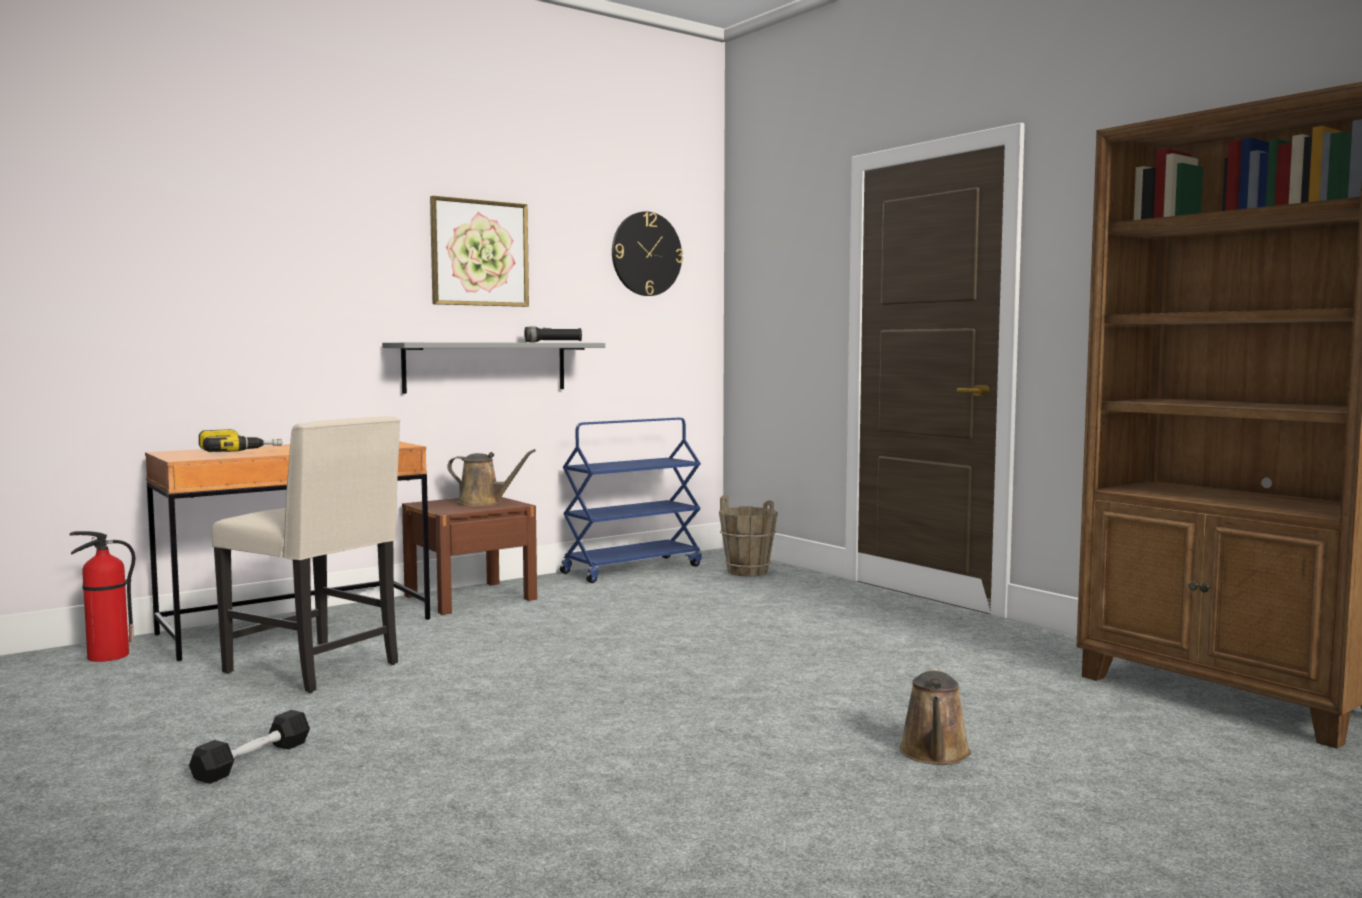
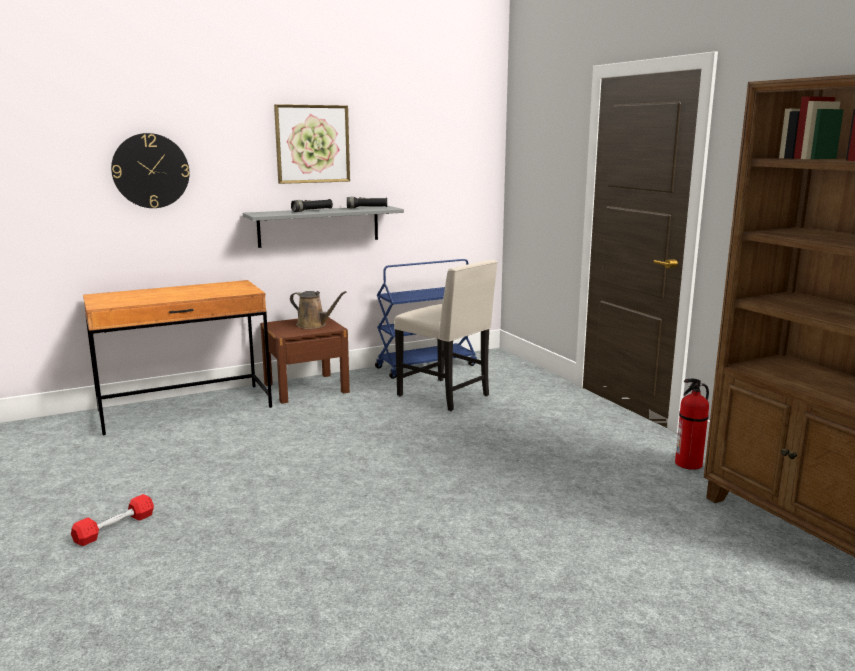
camera: 10 degrees right, 10 degrees up
fire extinguisher [69,531,135,662] -> fire extinguisher moved to [675,379,709,470]
black dumbbell [189,710,310,784] -> red dumbbell [71,494,154,546]
power drill [199,429,282,452] -> none
beige chair [212,416,400,693] -> beige chair moved to [394,260,497,411]
wall clock [612,211,683,296] -> wall clock moved to [111,133,189,208]
brown bucket [719,495,778,577] -> none
brown watering can [899,668,971,765] -> none
none -> black flashlight [291,199,333,212]

